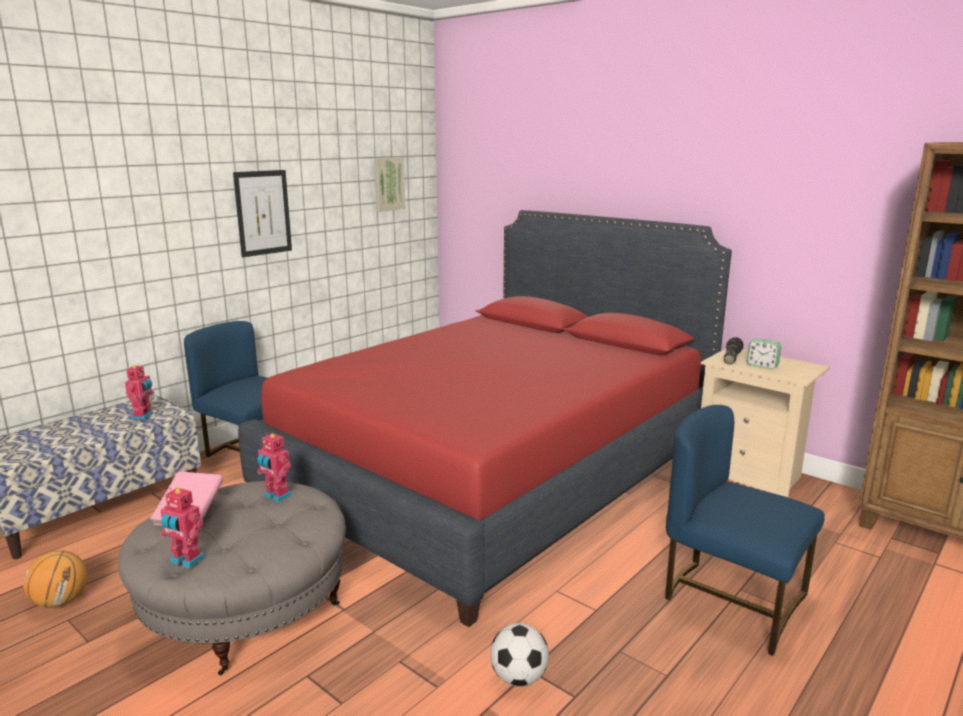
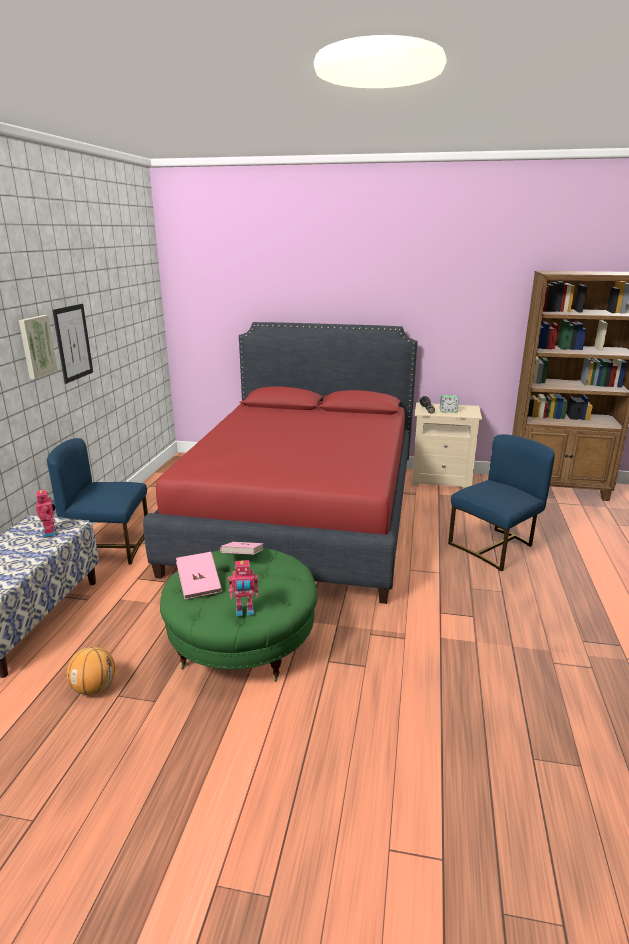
camera: 30 degrees left, 5 degrees up
grey ottoman [118,481,346,675] -> green ottoman [160,548,318,682]
toy robot [257,433,292,502] -> pink book [220,542,264,554]
picture [374,157,405,212] -> picture moved to [19,315,58,379]
football [490,623,549,686] -> none
blue chair [665,405,825,656] -> blue chair turned 135 degrees clockwise [448,434,555,571]

